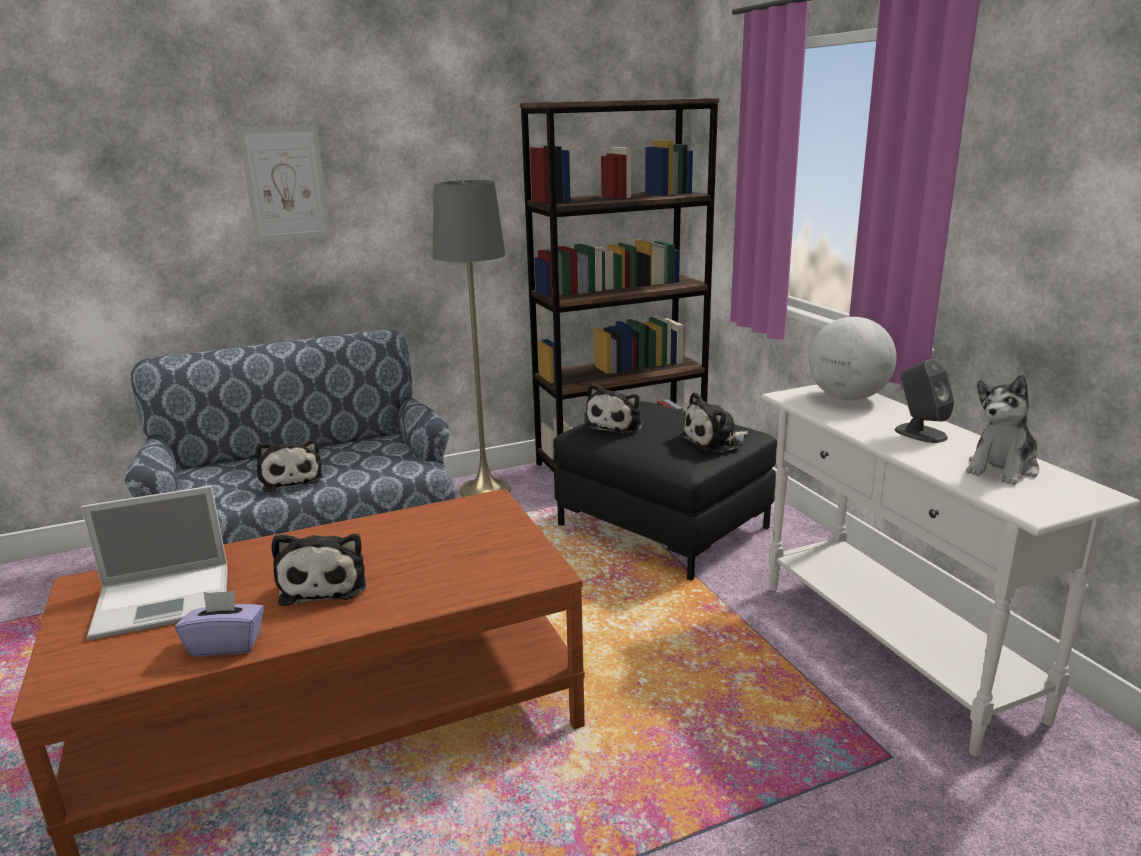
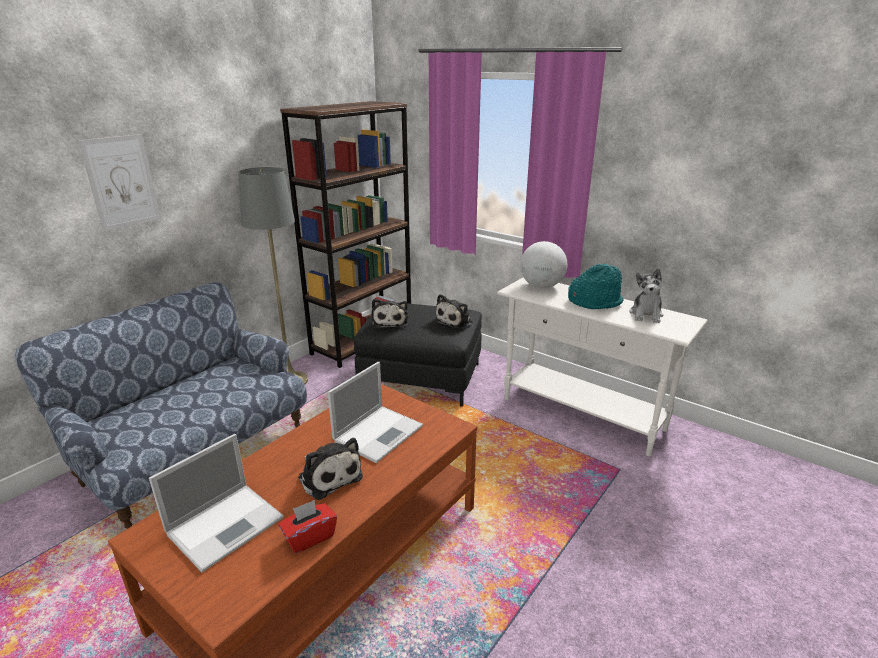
camera: 30 degrees left, 5 degrees up
purple tissue box [175,591,264,656] -> red tissue box [278,500,337,553]
plush toy [256,439,323,493] -> none
grey speaker [895,359,954,443] -> turquoise hat [568,264,624,309]
none -> laptop [327,362,423,463]

